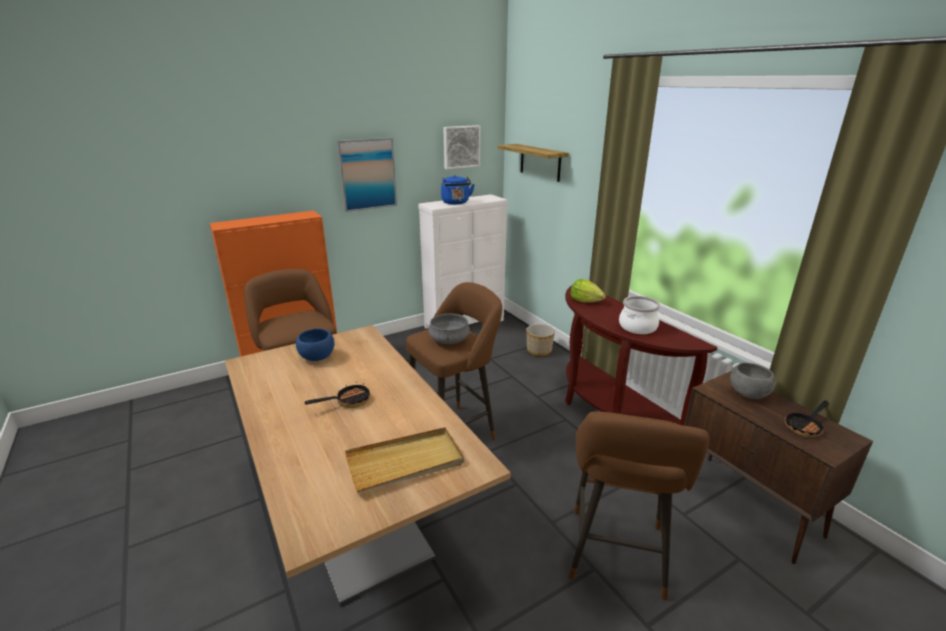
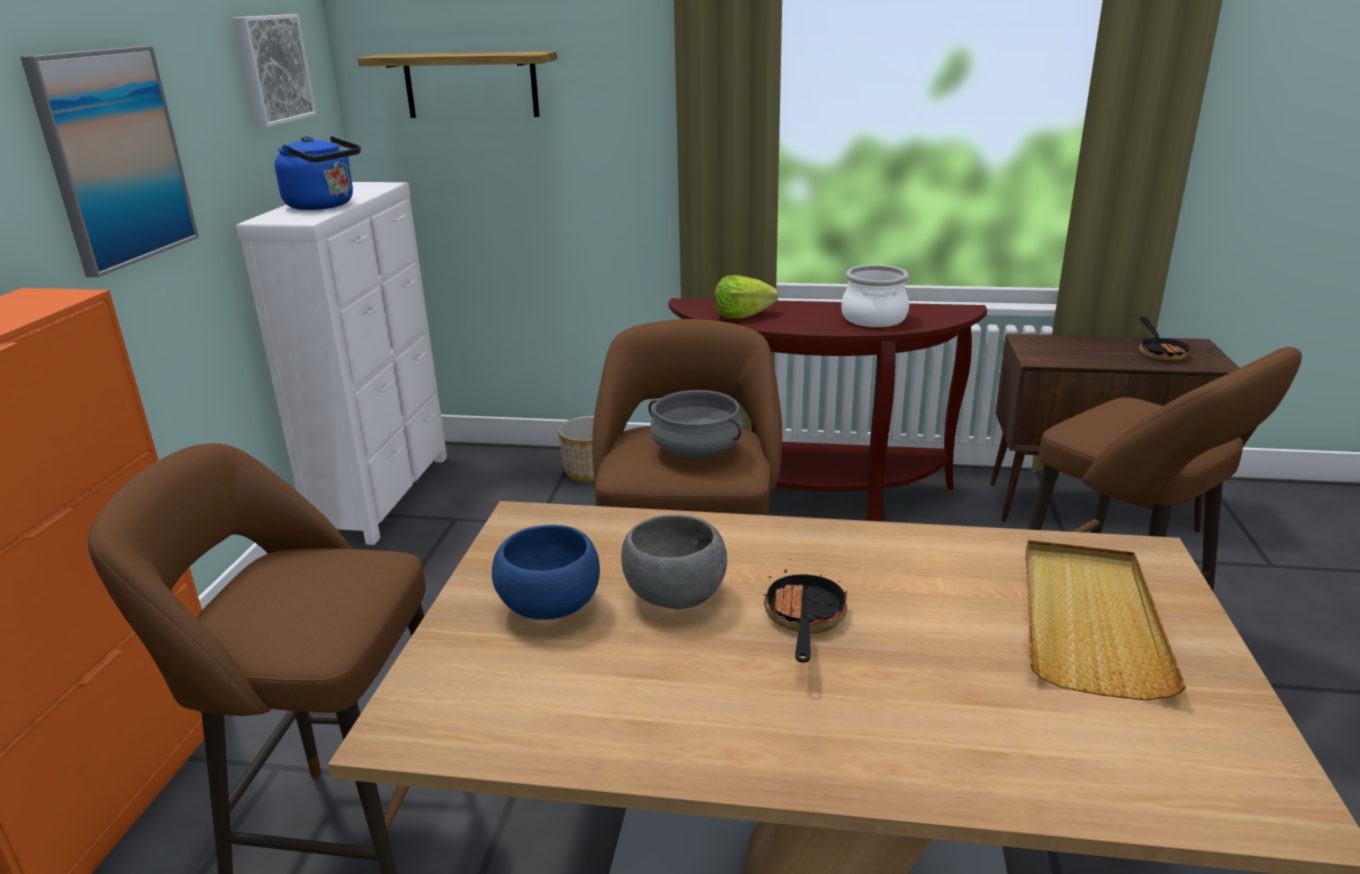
camera: 50 degrees left, 0 degrees up
grey bowl [730,363,776,399] -> grey bowl moved to [621,515,727,609]

